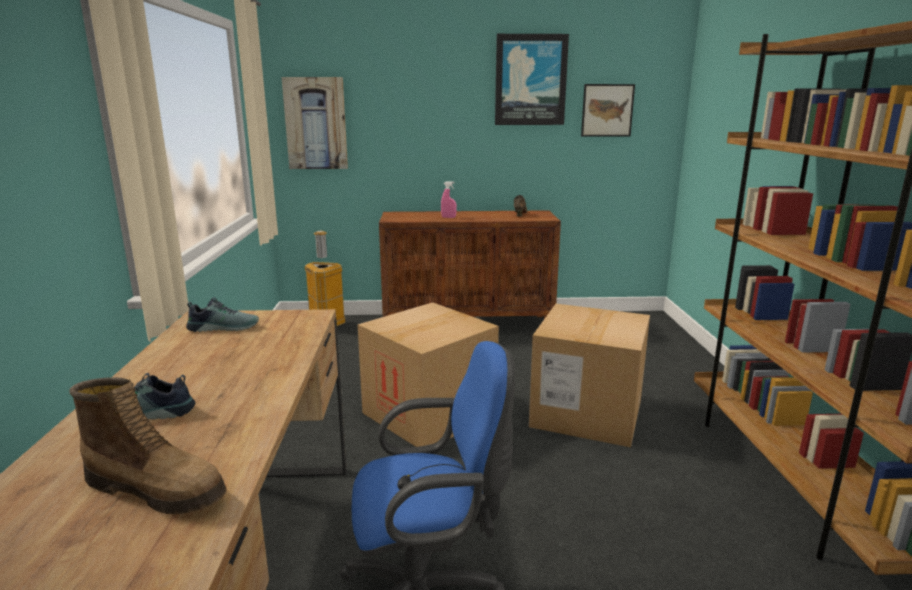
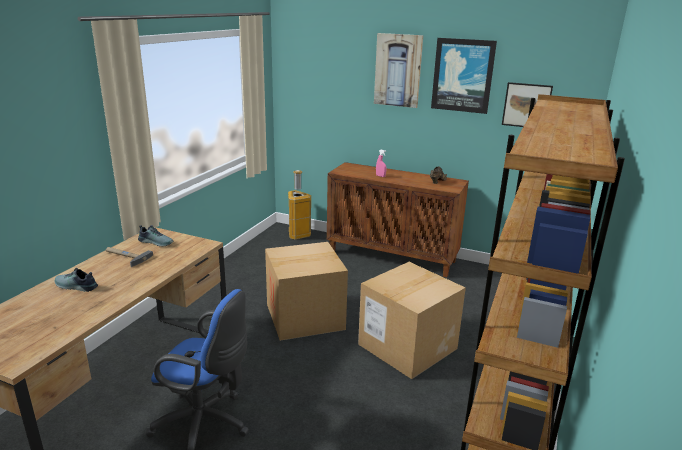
camera: 25 degrees right, 5 degrees up
boot [69,377,227,514] -> none
picture [281,77,348,169] -> picture moved to [374,33,424,108]
none -> hammer [106,247,153,267]

